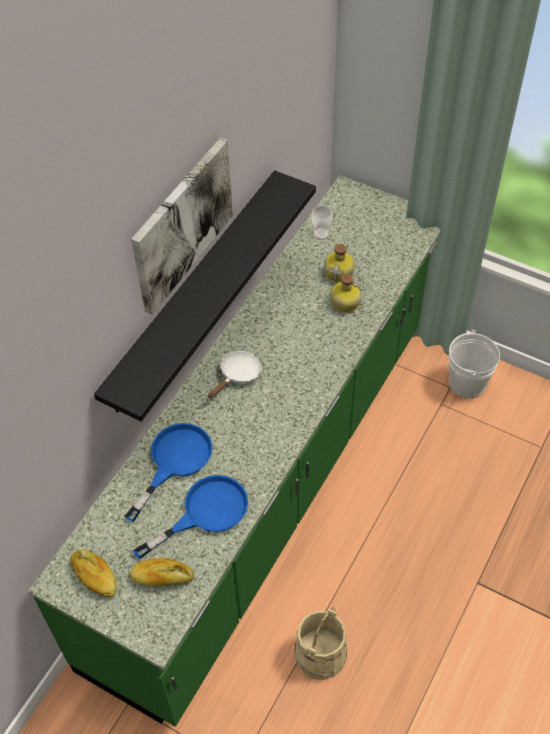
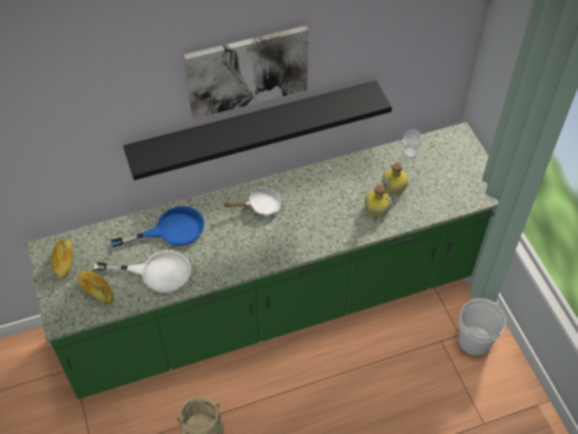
camera: 40 degrees right, 0 degrees up
blue frying pan [133,475,248,559] -> white frying pan [94,250,191,293]

